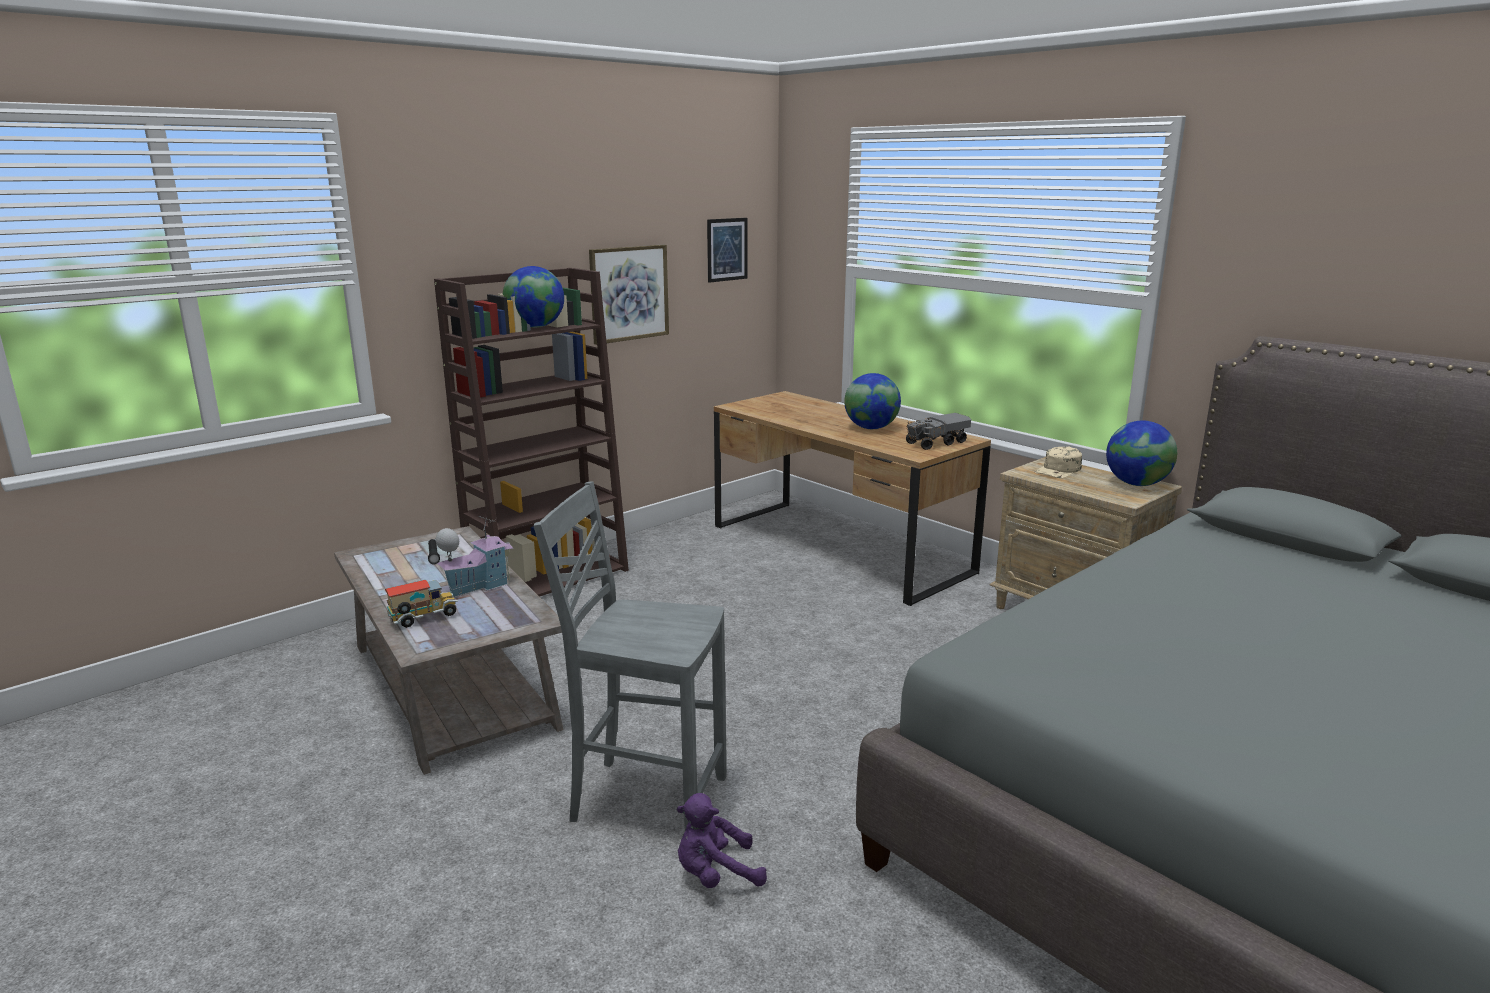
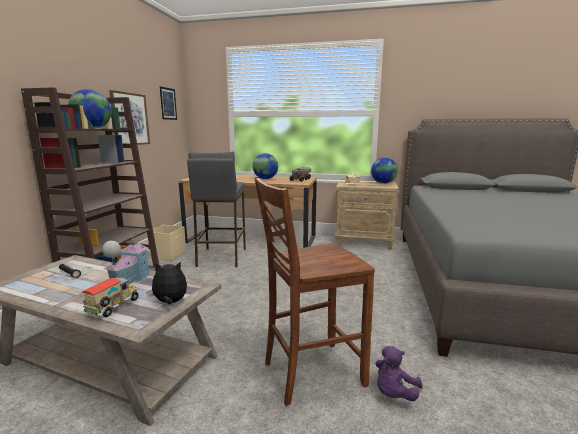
camera: 35 degrees left, 5 degrees down
grey chair [534,481,727,830] -> brown chair [254,176,375,406]
none -> plush toy [146,262,187,305]
none -> beige storage box [147,225,186,261]
none -> grey stool [187,152,246,267]

